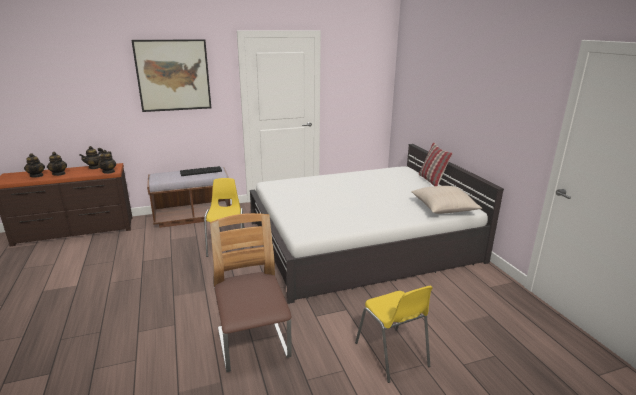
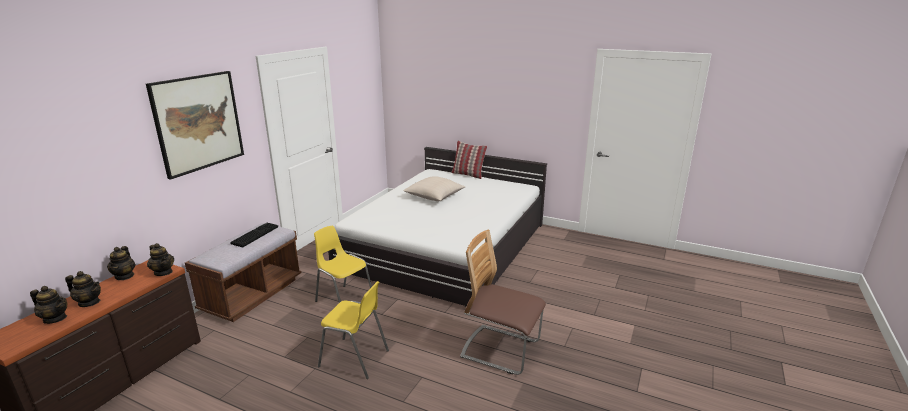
camera: 45 degrees left, 0 degrees up
yellow chair [355,286,433,383] -> yellow chair moved to [318,281,389,379]
beige pillow [411,186,482,214] -> beige pillow moved to [403,176,465,201]

